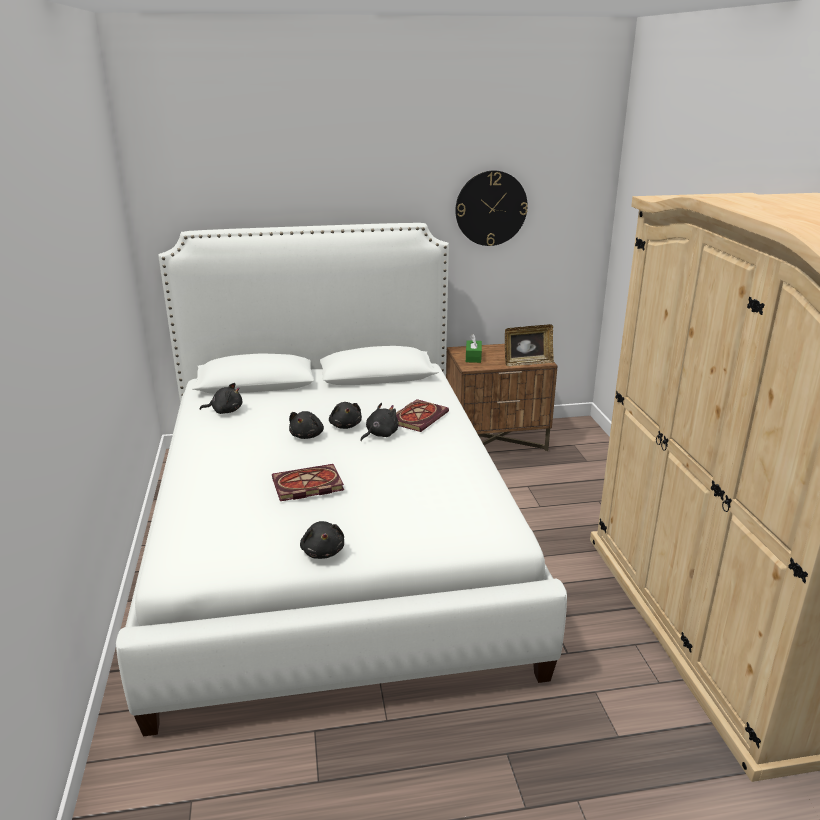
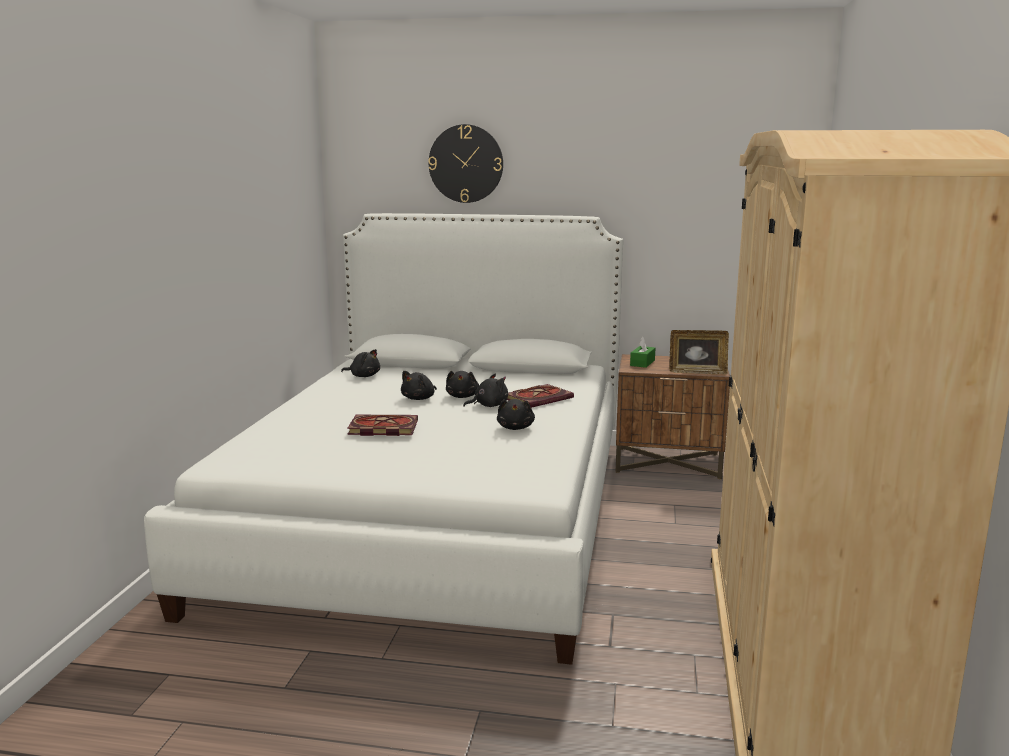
camera: 20 degrees right, 10 degrees down
black plush toy [300,521,344,559] -> black plush toy moved to [497,399,535,430]
wall clock [455,171,528,246] -> wall clock moved to [428,124,503,203]

